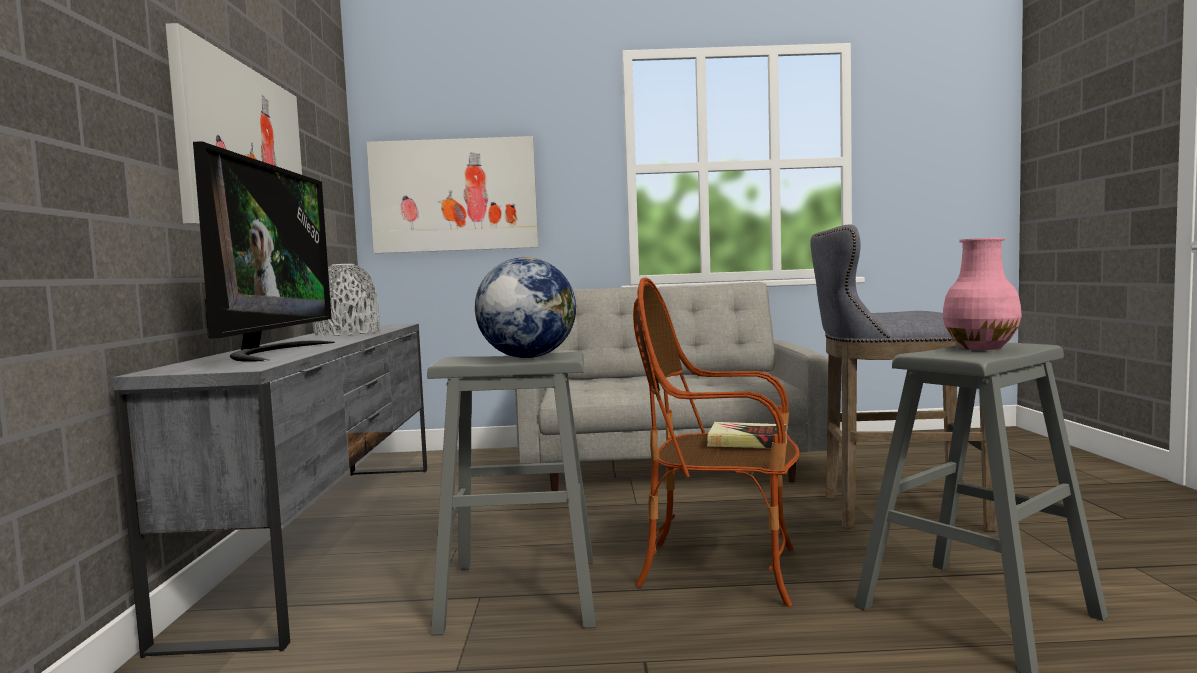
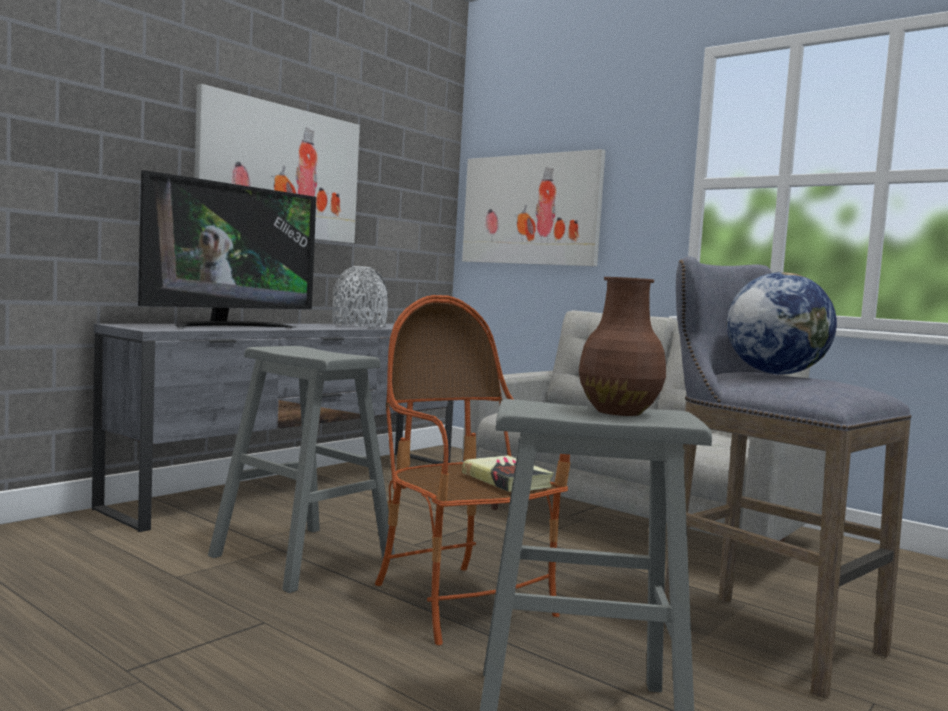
camera: 40 degrees right, 0 degrees up
globe [475,257,576,358] -> globe moved to [727,272,837,374]
pink vase [942,237,1022,350] -> brown vase [579,277,666,416]

